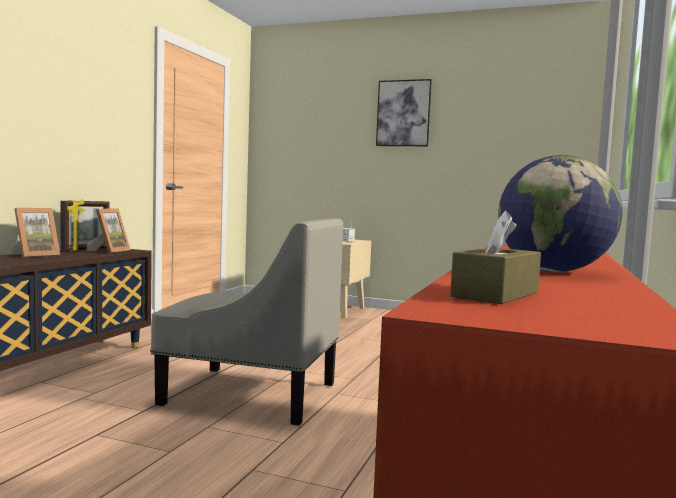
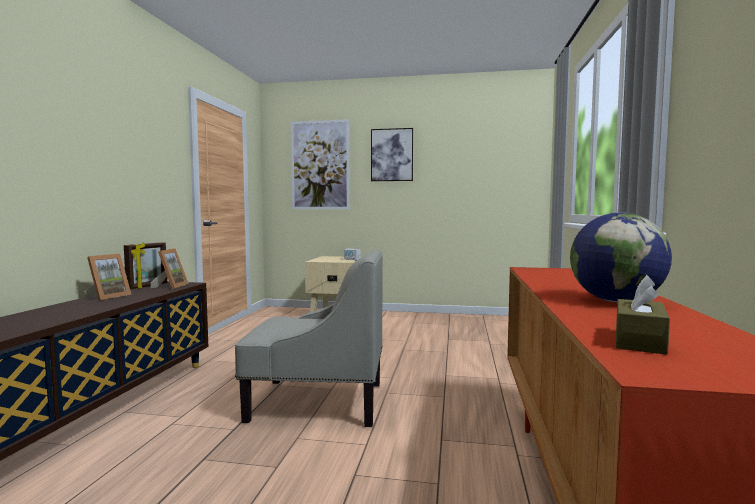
camera: 10 degrees left, 0 degrees up
none -> picture [291,119,350,209]

